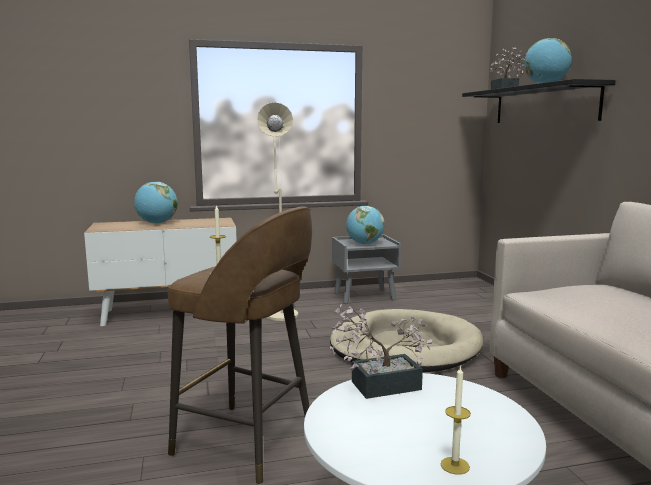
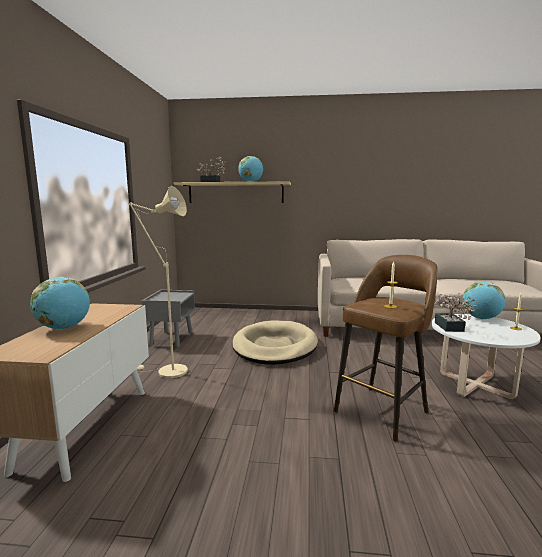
camera: 70 degrees left, 0 degrees up
globe [346,206,385,244] -> globe moved to [462,282,506,319]
black shelf [462,79,616,123] -> beige shelf [174,181,291,203]

